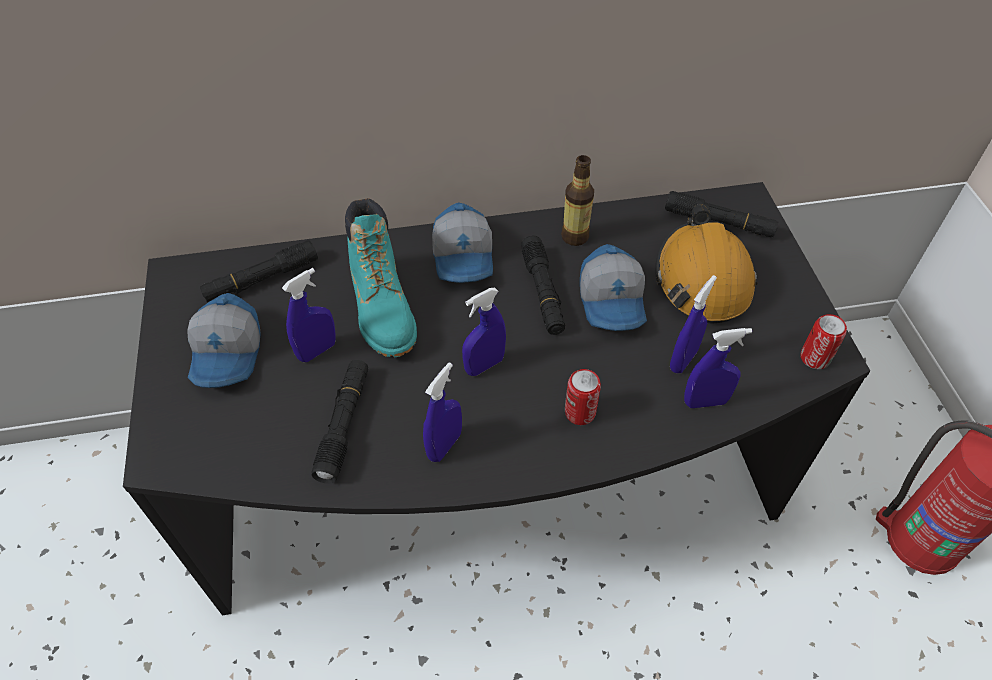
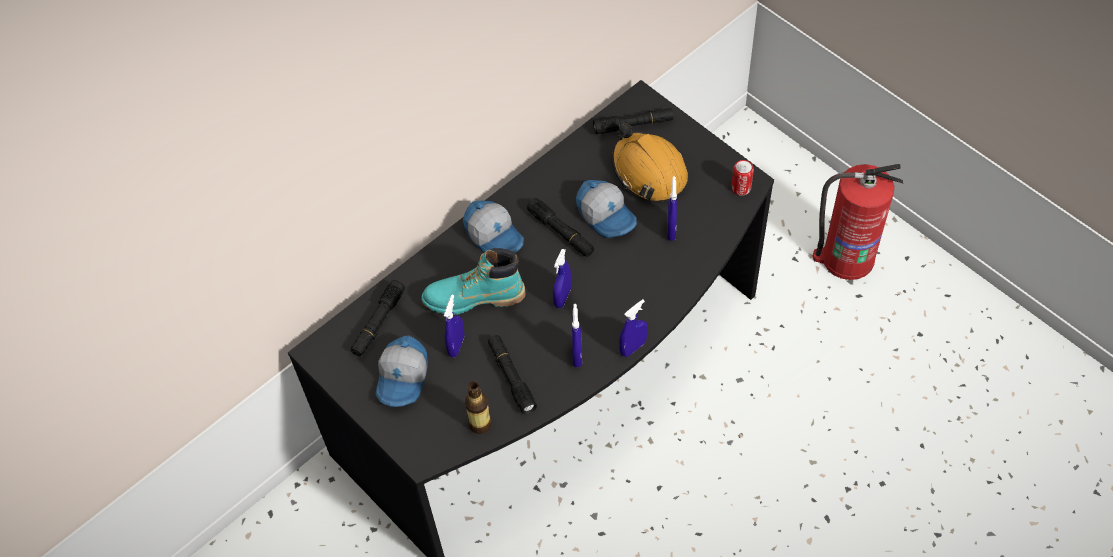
camera: 30 degrees left, 5 degrees up
cap [187,293,261,388] -> cap turned 45 degrees clockwise [375,335,428,407]
turquoise boot [345,198,417,357] -> turquoise boot turned 135 degrees clockwise [421,248,525,315]
bottle [561,155,594,246] -> bottle moved to [465,381,492,434]
can [565,369,601,425] -> none
blue spray bottle [684,328,752,408] -> blue spray bottle moved to [619,299,647,357]

